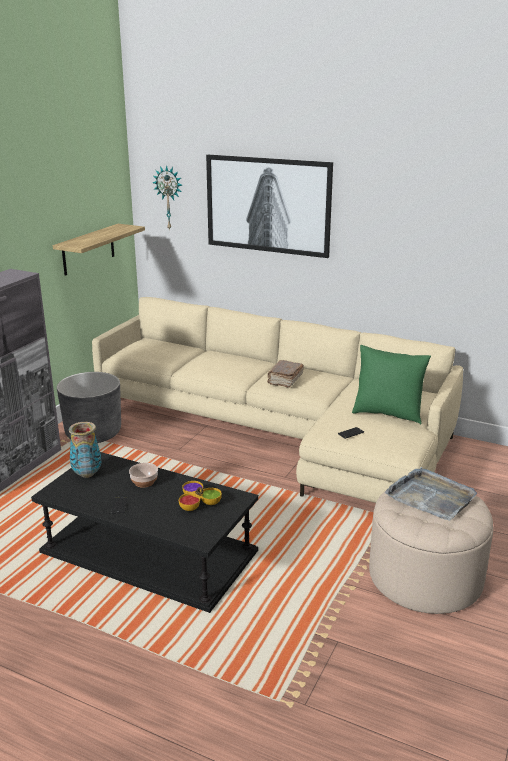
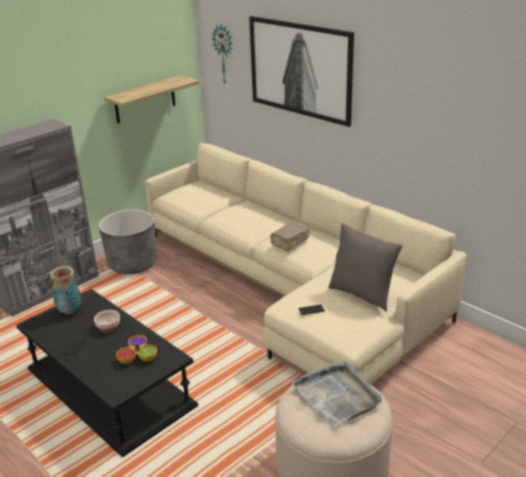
camera: 20 degrees right, 5 degrees up
green pillow [352,345,431,424] -> grey pillow [328,223,403,312]

